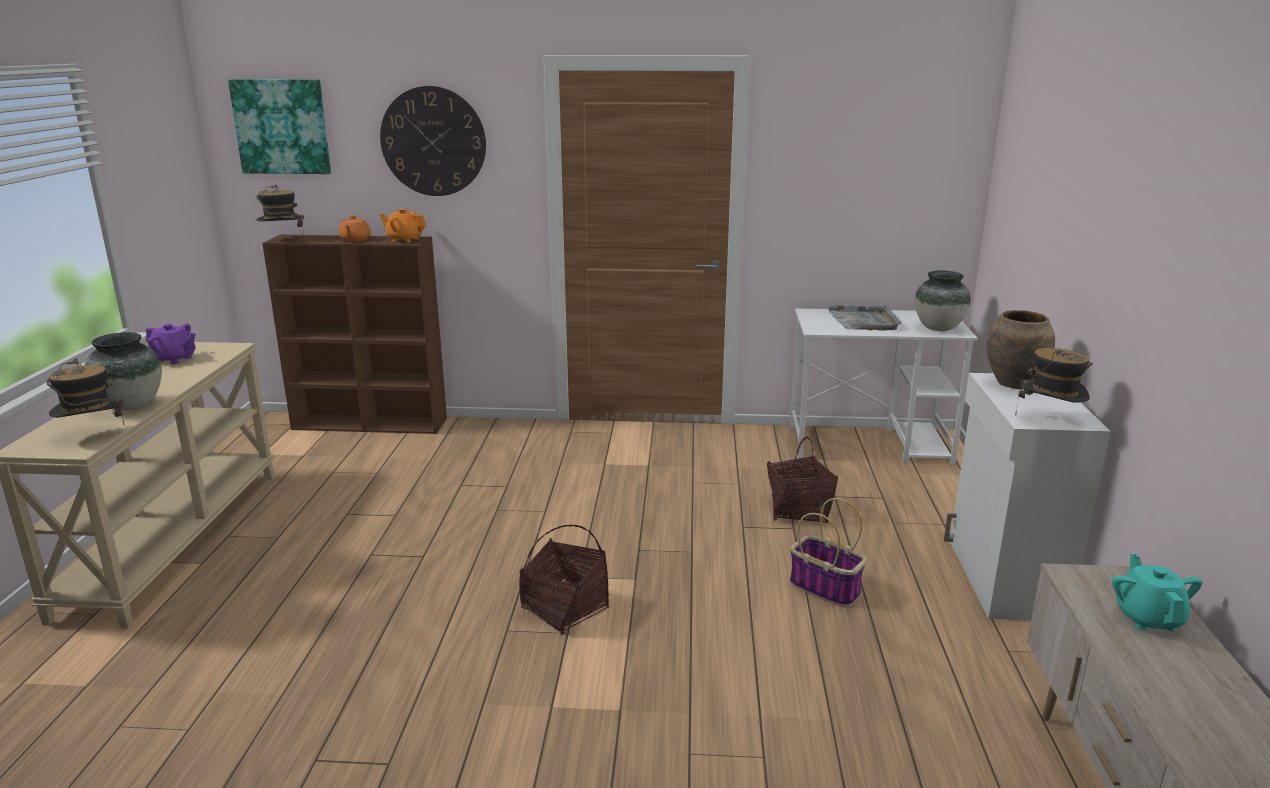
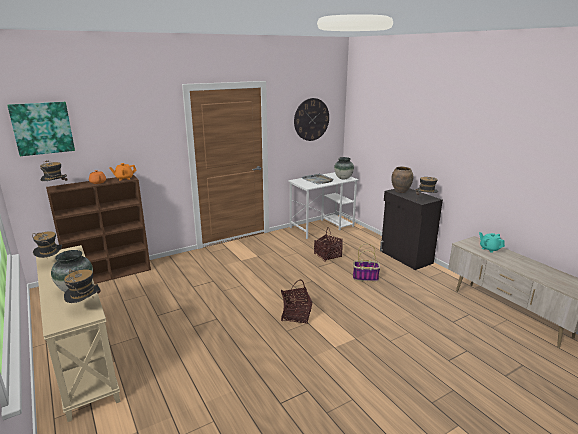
camera: 35 degrees left, 0 degrees up
purple teapot [146,324,196,364] -> hat [32,231,62,259]
wall clock [380,86,486,196] -> wall clock moved to [294,98,329,141]
white cabinet [944,373,1111,620] -> black cabinet [380,188,443,270]

